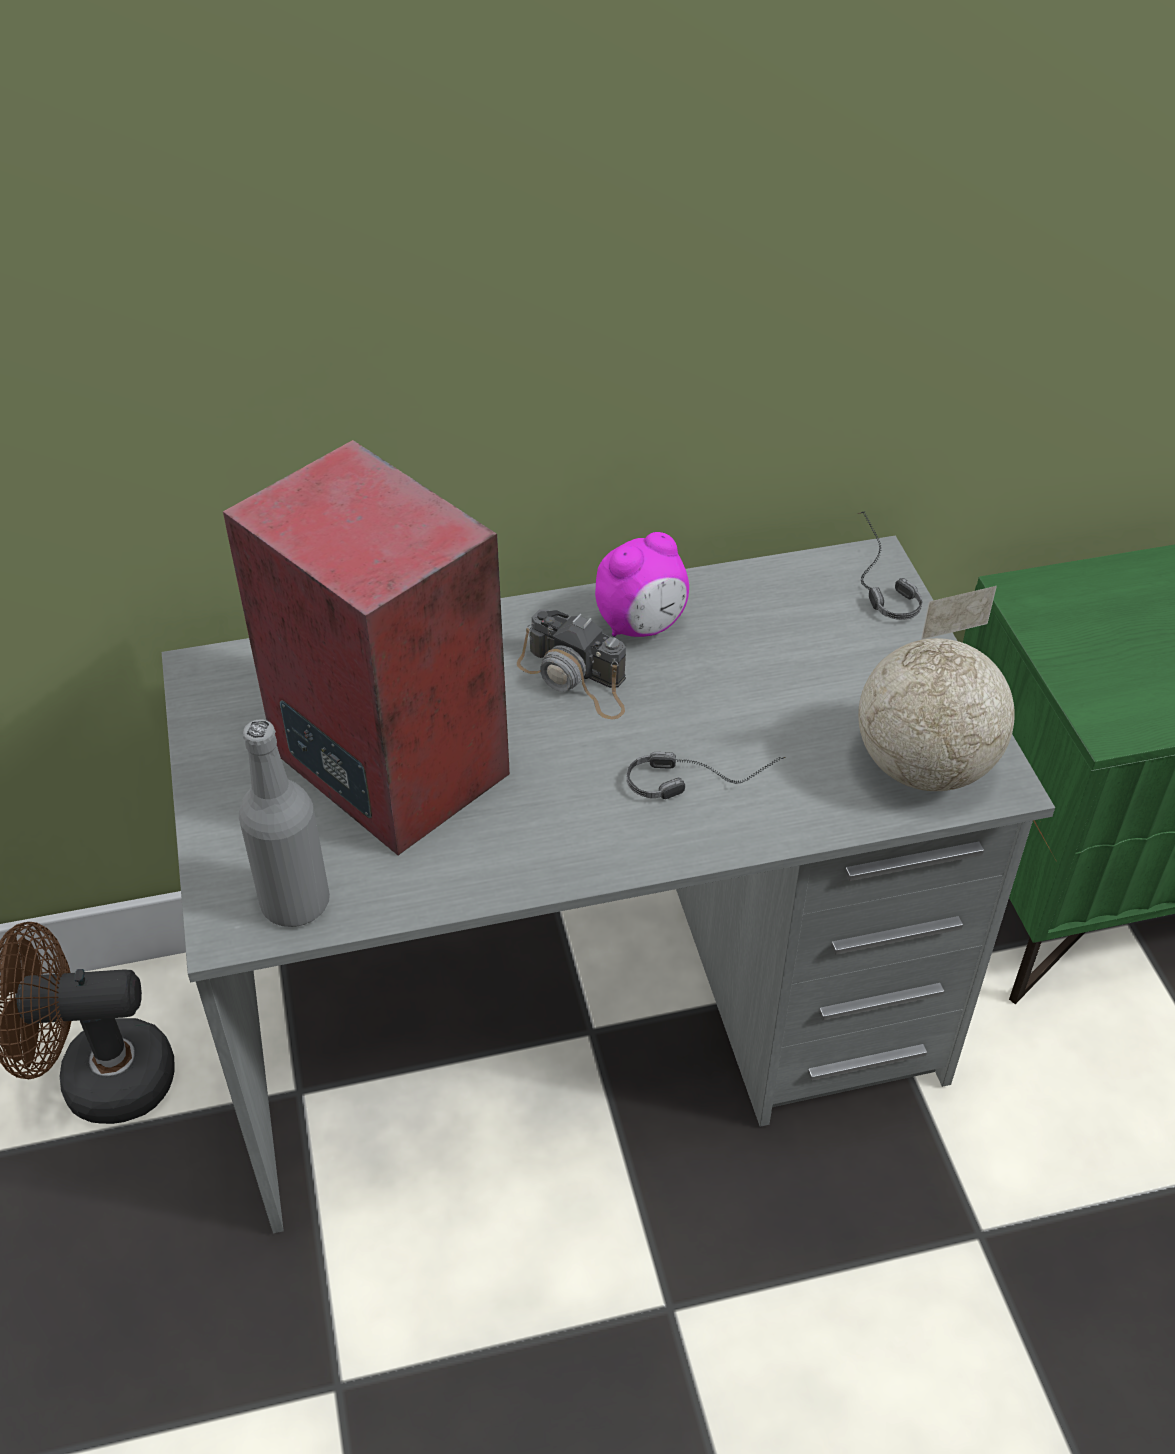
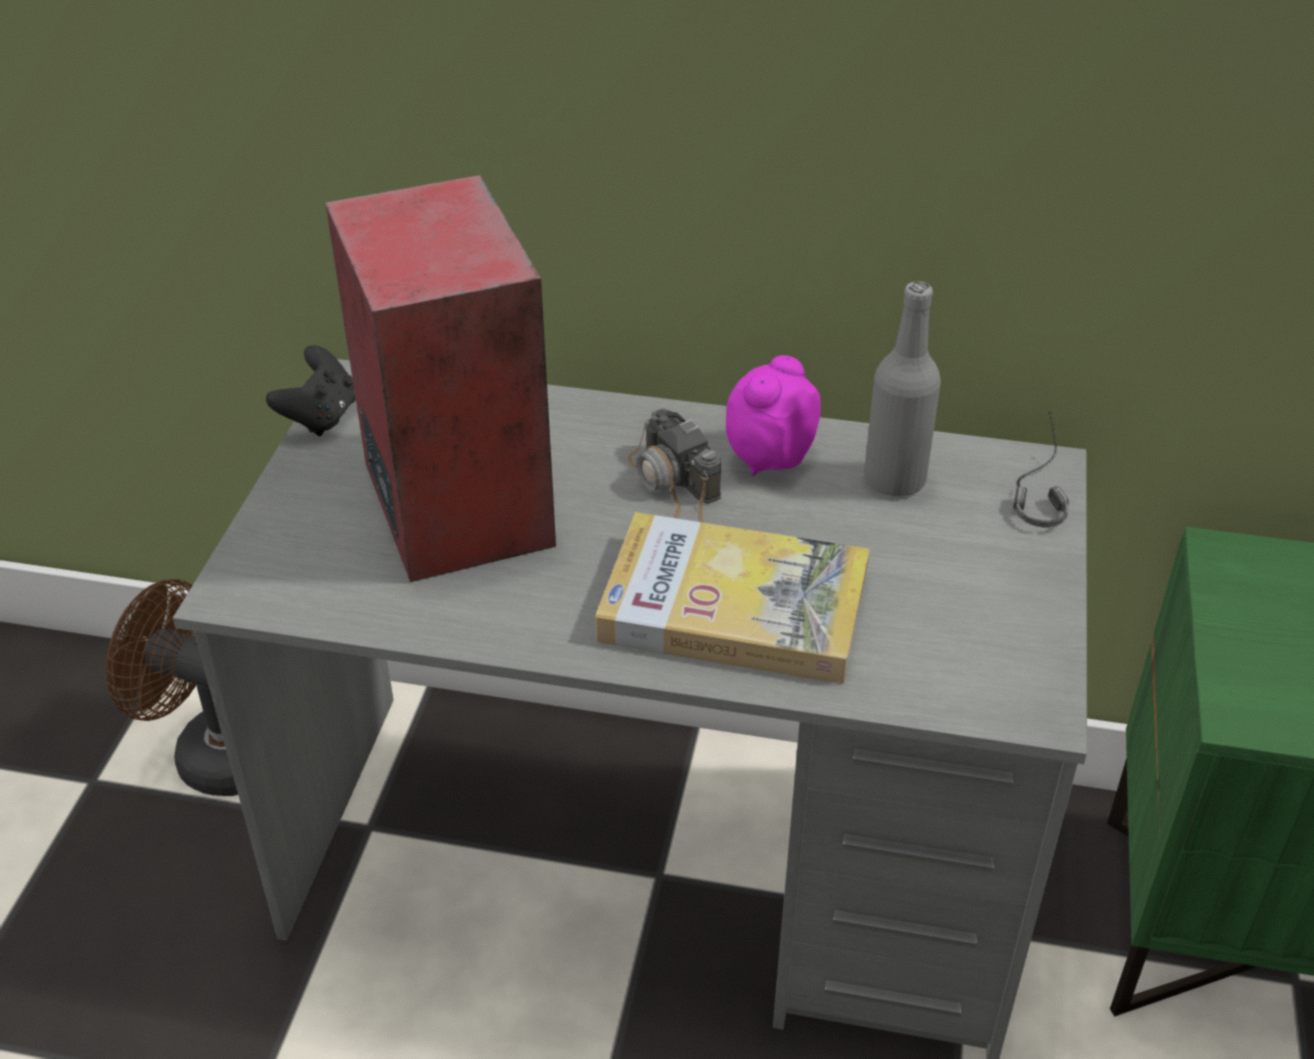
camera: 25 degrees right, 5 degrees down
grey bottle [239,720,330,927] -> grey bottle moved to [864,281,941,497]
alarm clock [595,532,689,637] -> alarm clock turned 135 degrees clockwise [726,355,821,476]
headphones [626,752,785,799] -> book [595,512,870,684]
globe [858,586,1015,791] -> none
none -> black game controller [266,345,356,436]

